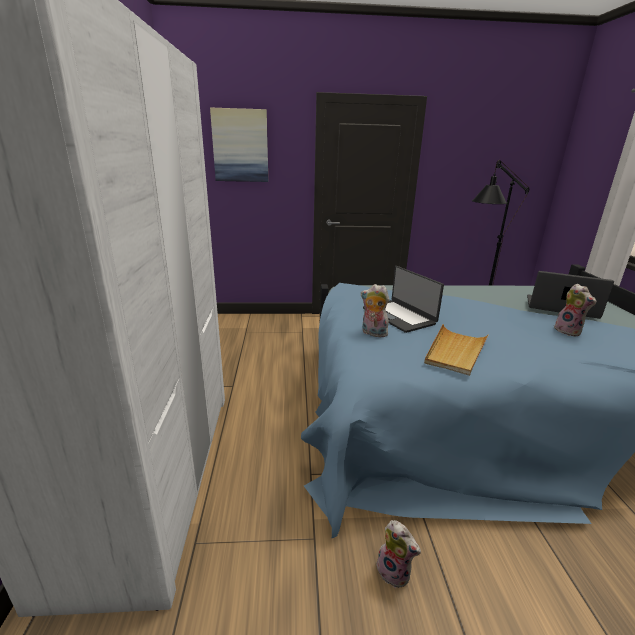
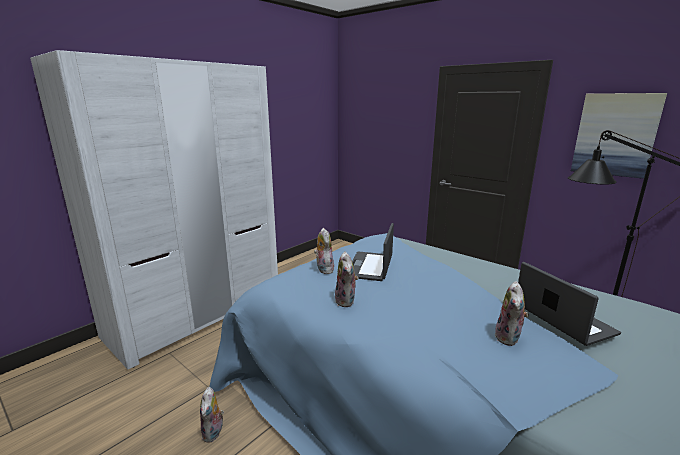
camera: 45 degrees right, 5 degrees down
picture [210,107,268,182] -> picture moved to [571,93,667,179]
beige tray [424,324,489,376] -> plush toy [335,251,359,307]

